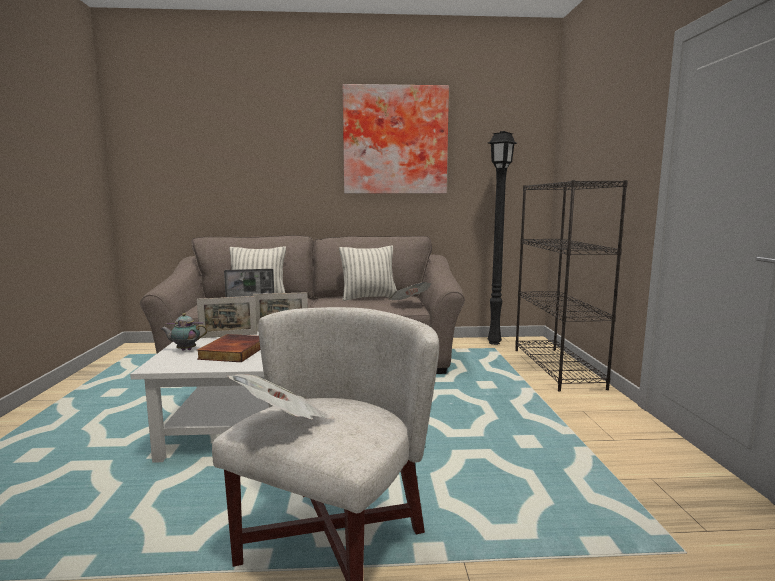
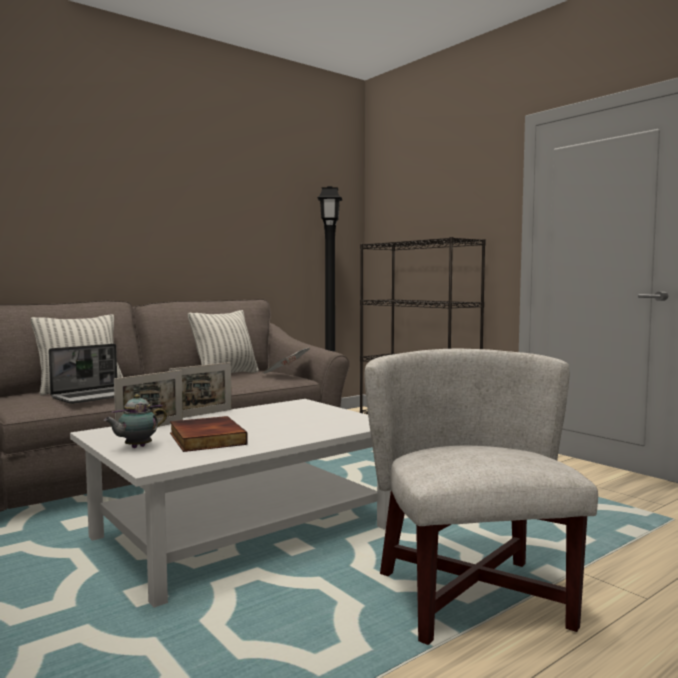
camera: 35 degrees left, 5 degrees down
newspaper [227,374,334,419] -> none
picture [343,84,449,194] -> none

